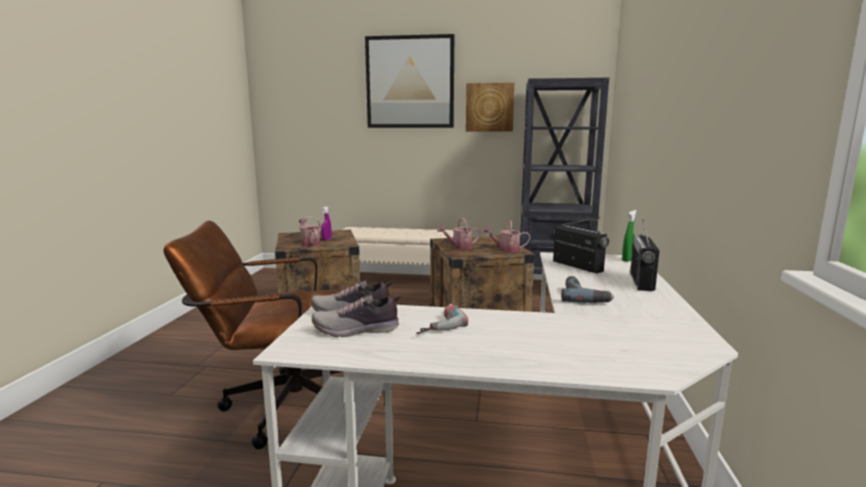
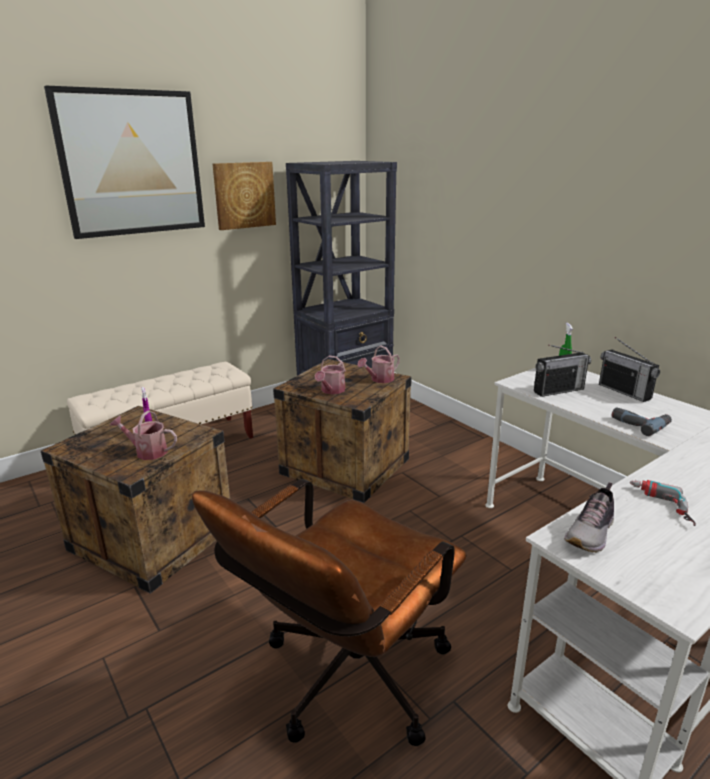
camera: 45 degrees left, 10 degrees up
shoe [312,294,401,337] -> none
radio [553,217,609,273] -> radio turned 150 degrees clockwise [534,344,591,397]

